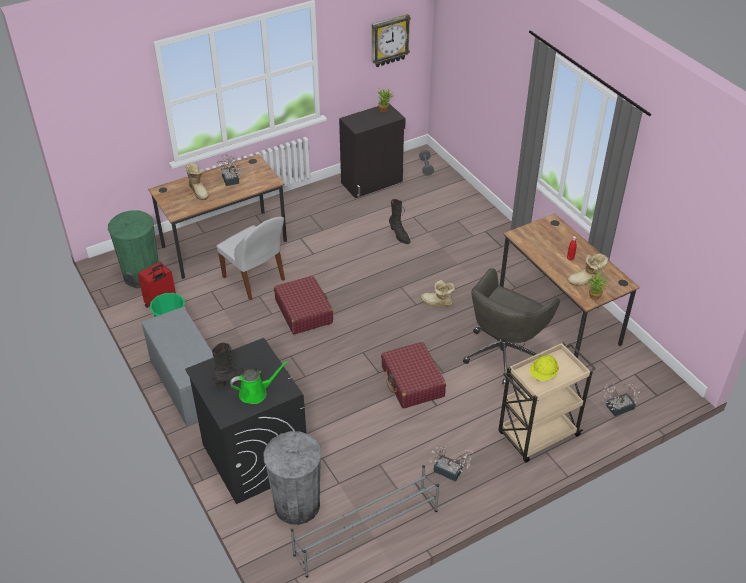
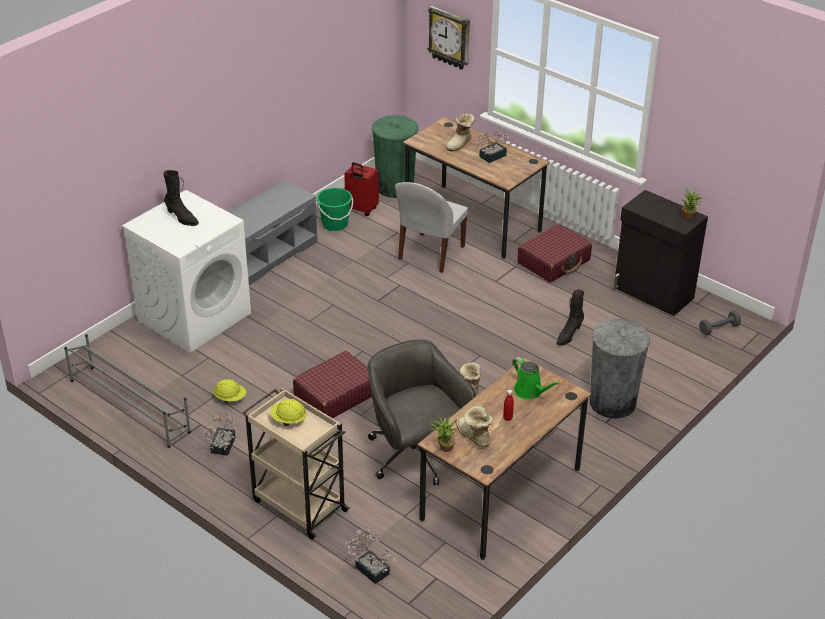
camera: 70 degrees right, 5 degrees down
black washing machine [185,338,307,504] -> white washing machine [122,190,251,353]
green watering can [230,361,289,404] -> green watering can moved to [513,357,560,400]
grey trash can [263,431,322,525] -> grey trash can moved to [590,319,650,419]
red suitcase [274,276,333,334] -> red suitcase moved to [517,224,592,282]
wall clock [372,14,411,67] -> wall clock moved to [427,6,470,70]
grey office chair [463,268,560,384] -> grey office chair turned 45 degrees clockwise [367,339,476,485]
none -> yellow hard hat [214,379,246,403]

